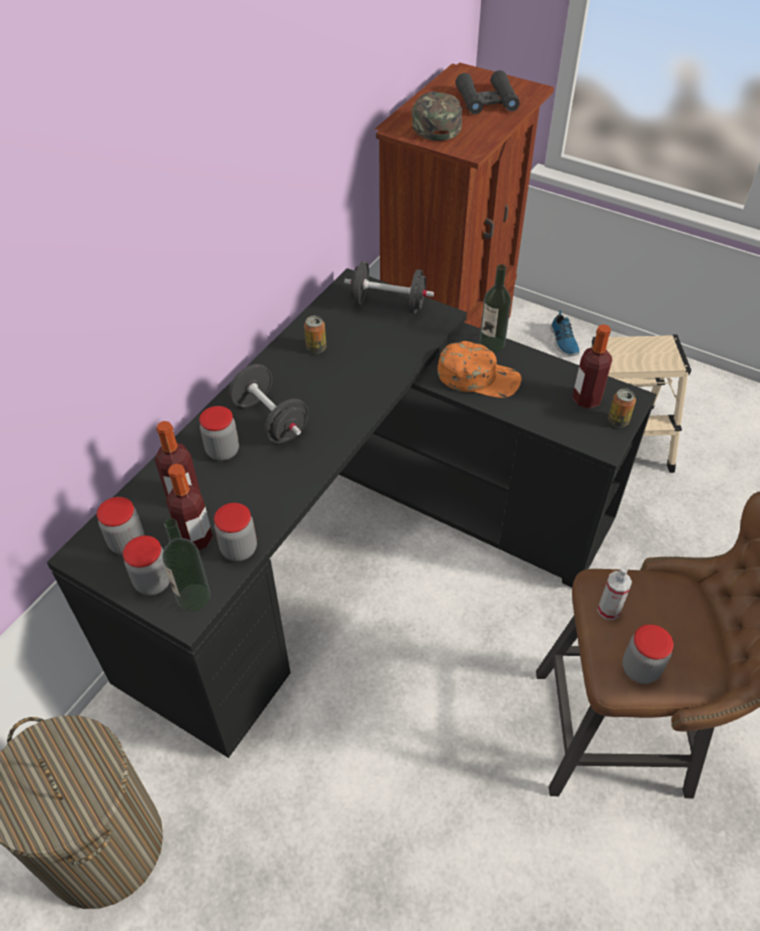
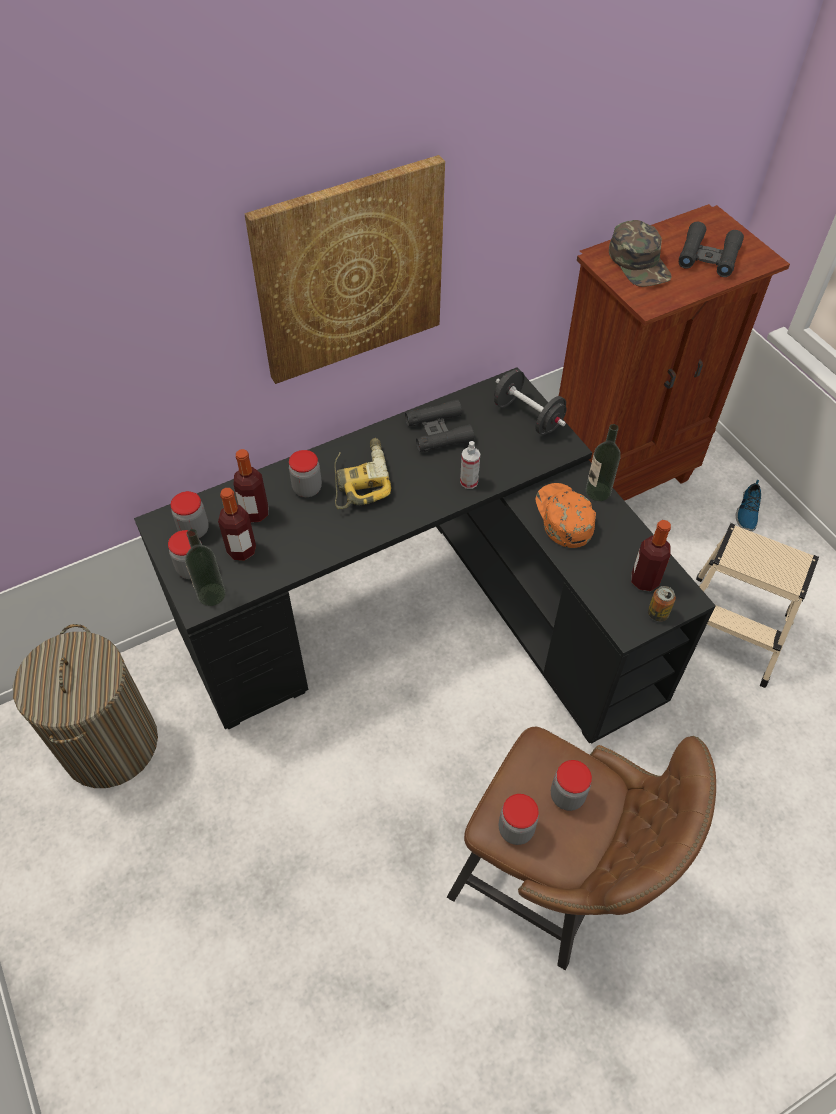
camera: 30 degrees right, 5 degrees up
jar [214,503,257,561] -> jar moved to [551,760,592,811]
black dumbbell [229,364,309,443] -> power drill [334,438,391,509]
can [304,316,326,353] -> black binoculars [405,399,474,452]
green cap [411,91,462,141] -> green cap turned 135 degrees clockwise [609,220,671,287]
orange cap [437,341,521,398] -> orange cap turned 150 degrees counterclockwise [535,483,596,548]
spray bottle [597,567,632,620] -> spray bottle moved to [460,441,480,489]
none -> picture [245,155,445,384]

